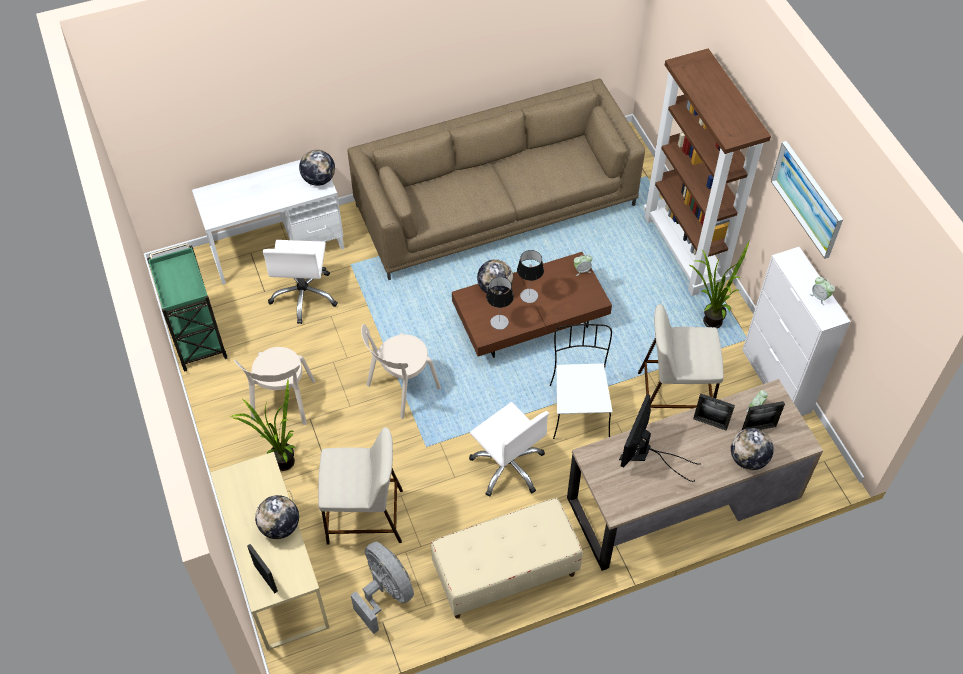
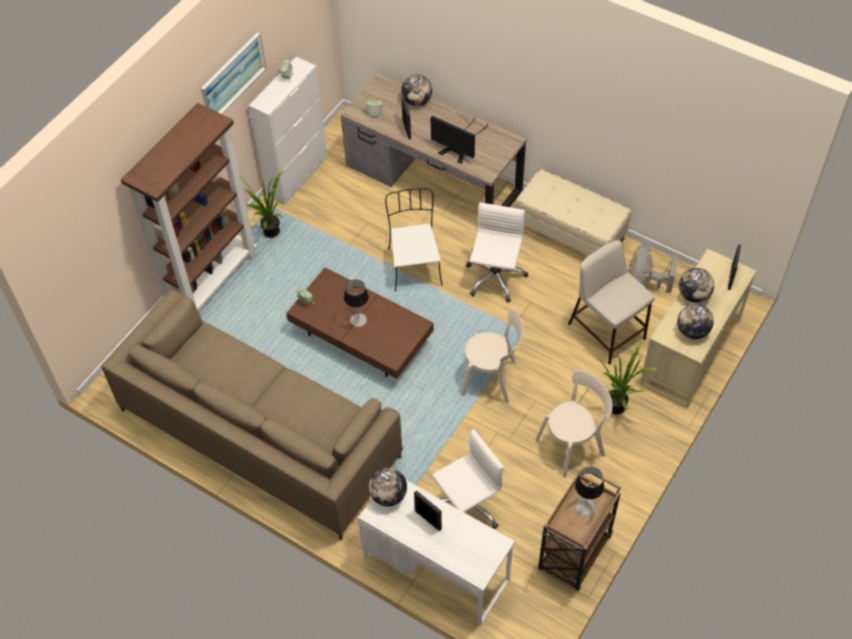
camera: 125 degrees left, 0 degrees up
green cart [147,243,227,372] -> brown cart [538,471,621,591]
globe [477,259,513,294] -> globe moved to [677,304,714,339]
table lamp [486,277,514,330] -> table lamp moved to [575,467,604,516]
white chair [550,324,613,439] -> white chair turned 120 degrees clockwise [385,188,443,292]
monitor [619,394,701,482] -> monitor turned 45 degrees clockwise [431,116,488,164]
beige stool [638,304,724,408] -> none
picture frame [742,401,785,430] -> picture frame moved to [414,490,442,531]

